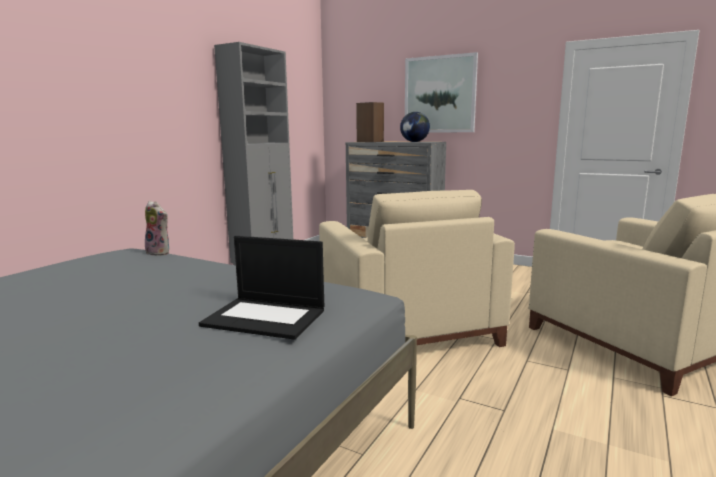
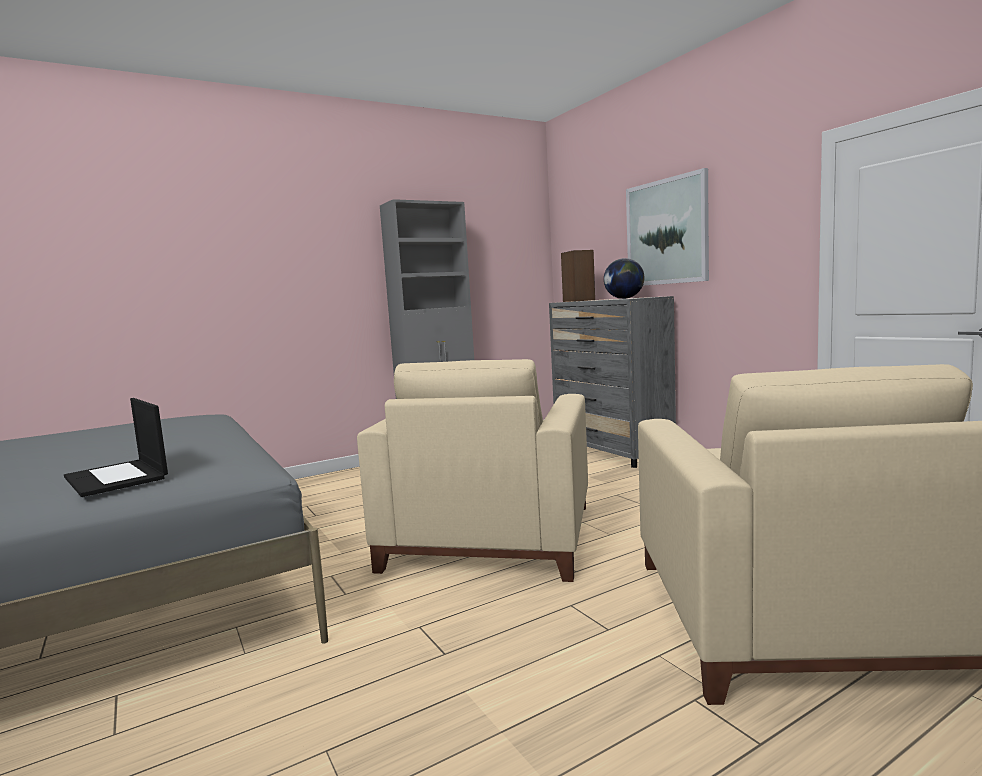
camera: 30 degrees right, 5 degrees down
plush toy [143,200,169,256] -> none

